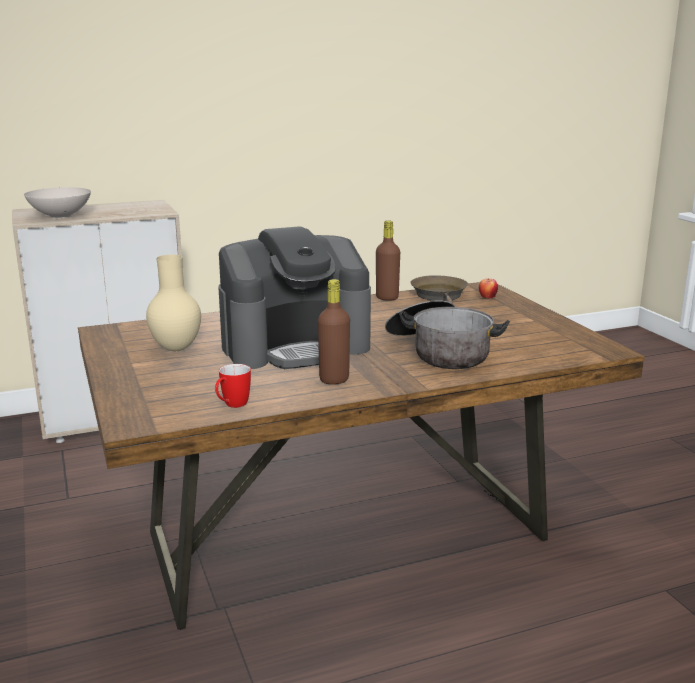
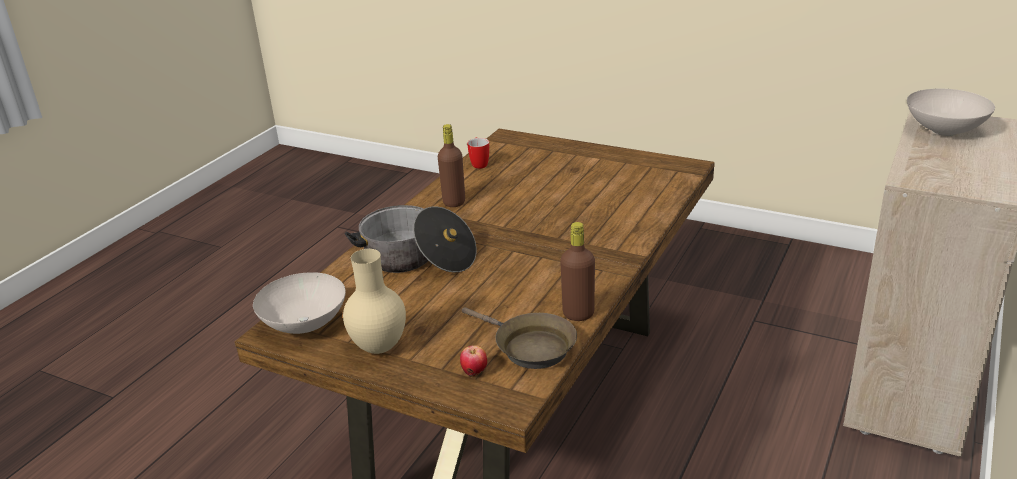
camera: 140 degrees right, 10 degrees up
beige vase [146,255,201,351] -> beige vase moved to [343,249,406,354]
coffee machine [218,226,371,369] -> none
none -> white bowl [253,272,346,334]

